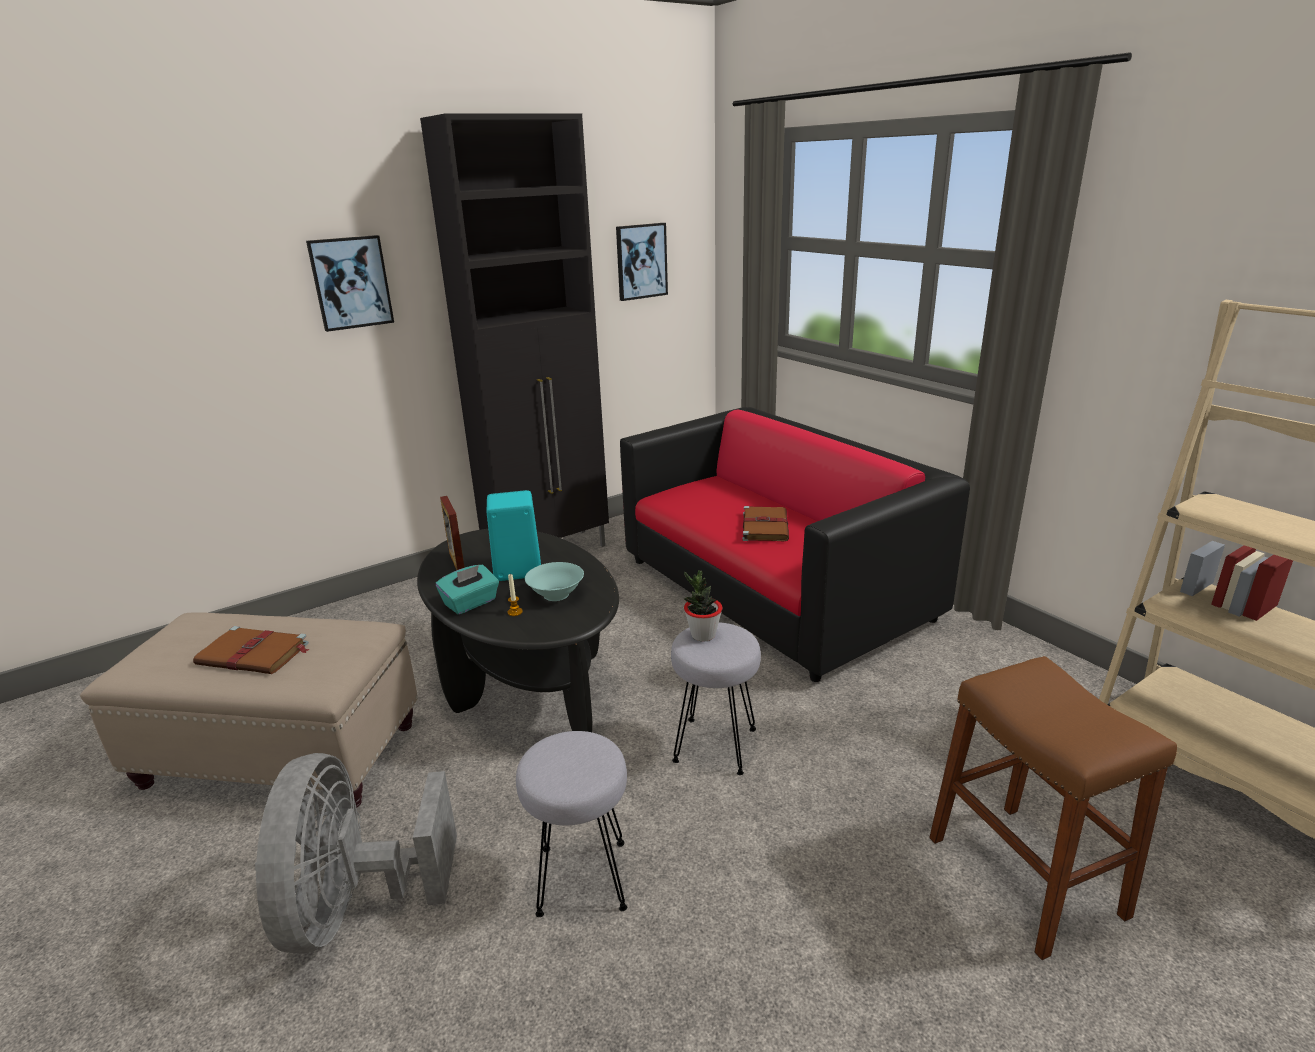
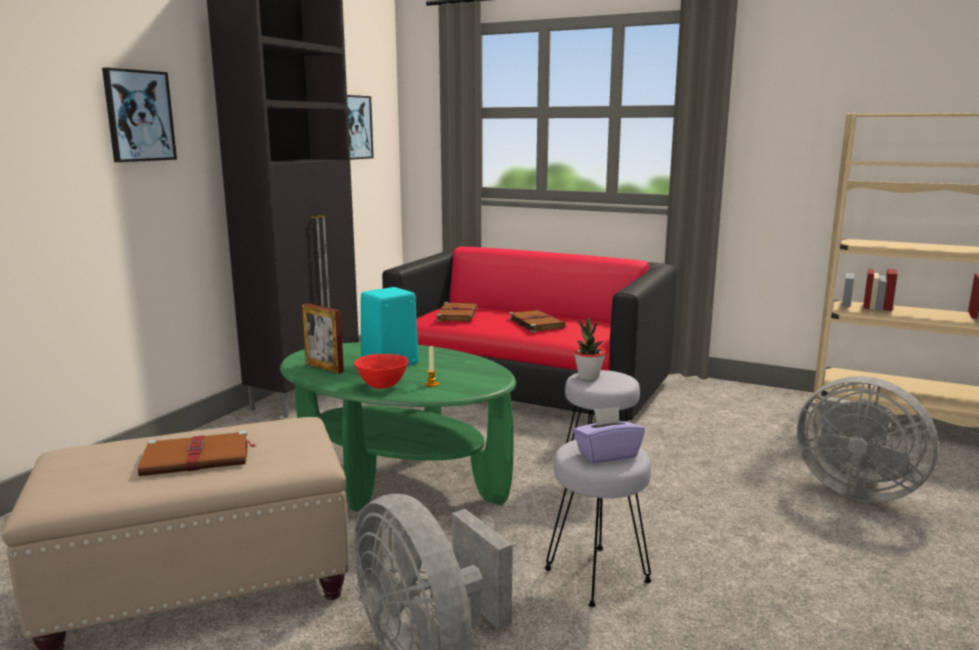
camera: 30 degrees left, 10 degrees down
black coffee table [417,529,619,733] -> green coffee table [280,342,516,512]
turquoise tissue box [436,565,499,614] -> red bowl [354,354,409,389]
turquoise bowl [525,562,584,601] -> none
brown stool [929,656,1177,960] -> grey fan [797,376,939,502]
none -> brown book [436,302,478,322]
none -> purple tissue box [573,406,645,463]

